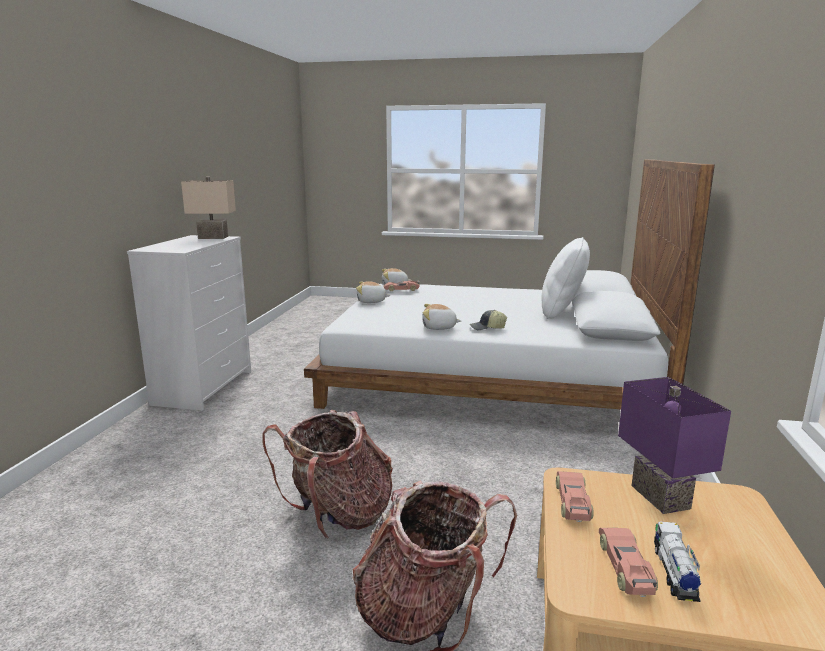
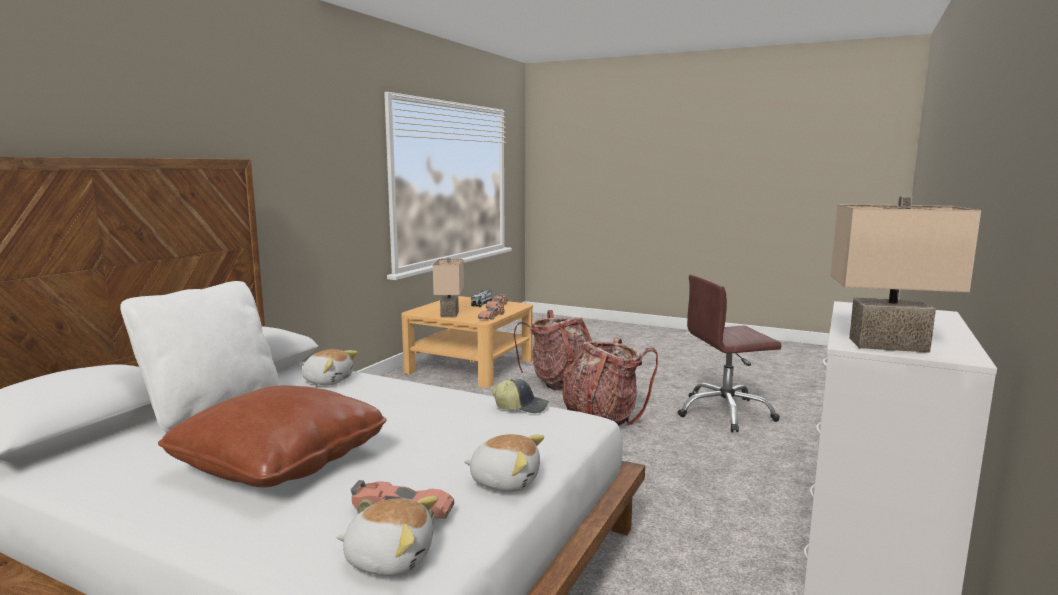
camera: 165 degrees left, 5 degrees down
plush toy [422,304,461,330] -> plush toy moved to [302,349,358,385]
cap [470,310,507,330] -> cap moved to [492,379,549,413]
purple table lamp [618,377,731,514] -> beige table lamp [433,258,464,318]
none -> brown pillow [158,385,387,487]
none -> brown office chair [678,275,782,432]

